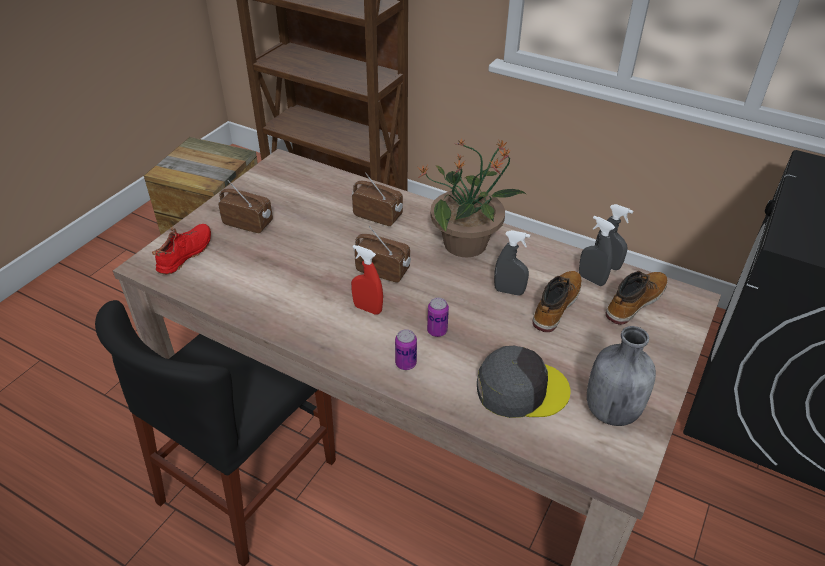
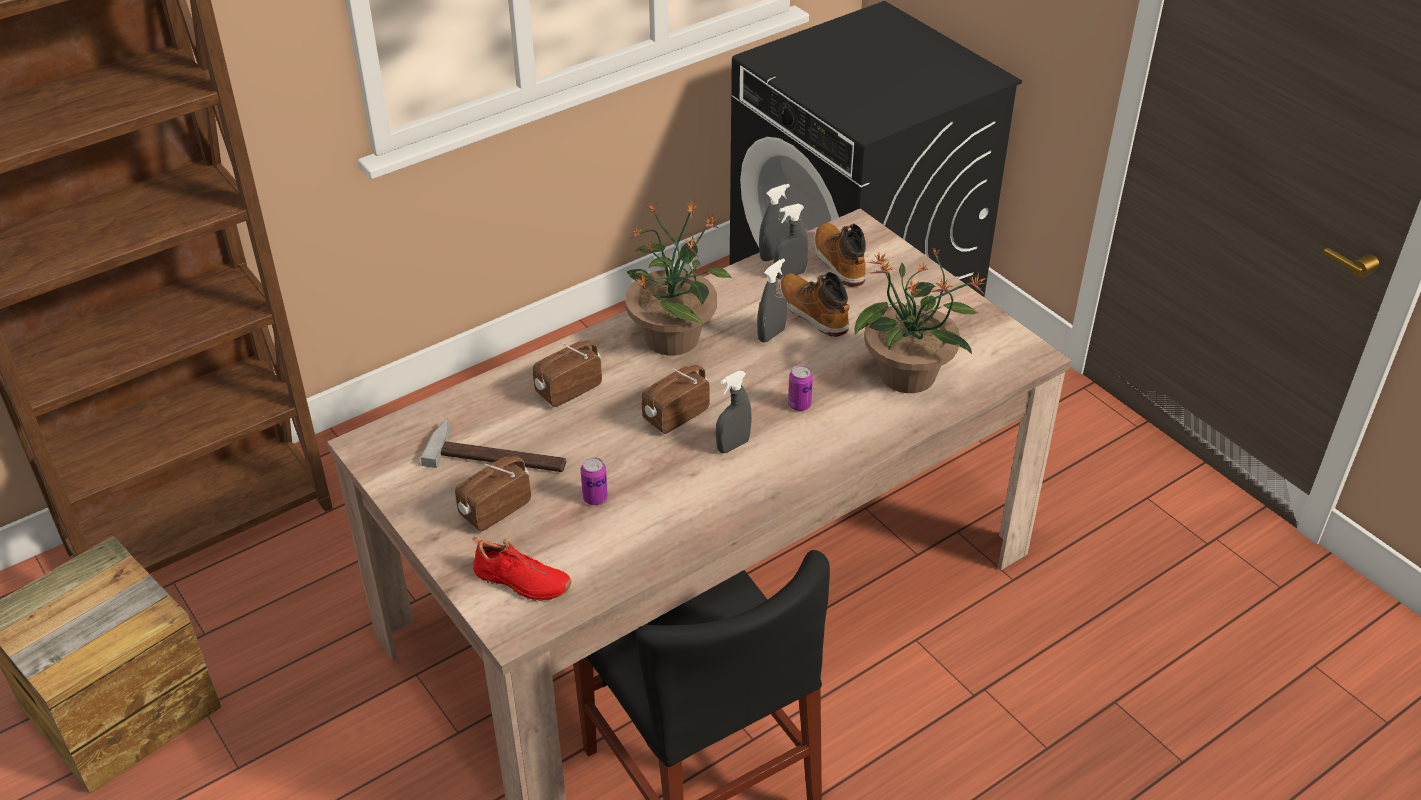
camera: 65 degrees left, 0 degrees up
red shoe [152,224,211,274] -> red shoe turned 150 degrees clockwise [472,537,572,601]
red spray bottle [351,245,383,315] -> grey spray bottle [716,371,752,453]
can [395,329,417,370] -> can moved to [581,457,608,505]
grey cap [477,346,571,418] -> potted plant [855,248,986,393]
grey bottle [587,326,656,426] -> none
none -> hammer [421,419,566,472]

